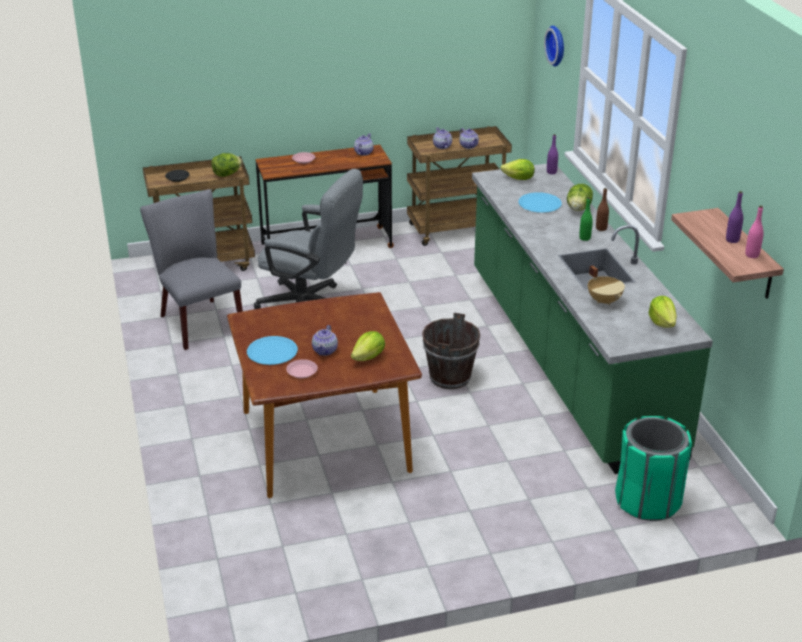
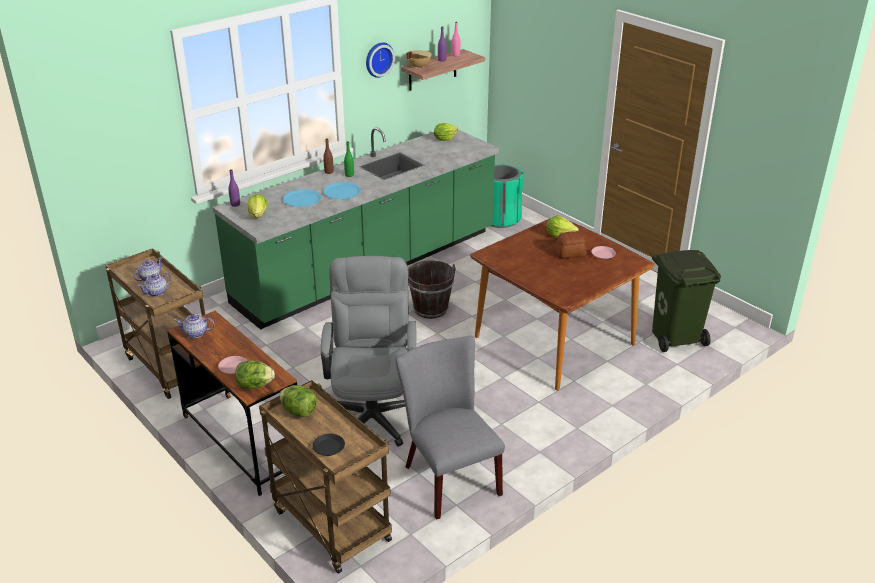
camera: 115 degrees left, 0 degrees up
grey chair [140,189,243,350] -> grey chair turned 120 degrees clockwise [396,336,505,520]
blue plate [247,336,298,365] -> blue plate moved to [323,182,361,199]
teapot [312,325,338,356] -> bread [555,231,587,259]
wall clock [544,26,564,67] -> wall clock moved to [366,43,395,78]
lettuce [567,184,593,211] -> lettuce moved to [235,360,275,389]
beige cooking pot [588,265,625,305] -> beige cooking pot moved to [406,50,432,69]
none -> green trash can [652,250,721,352]

